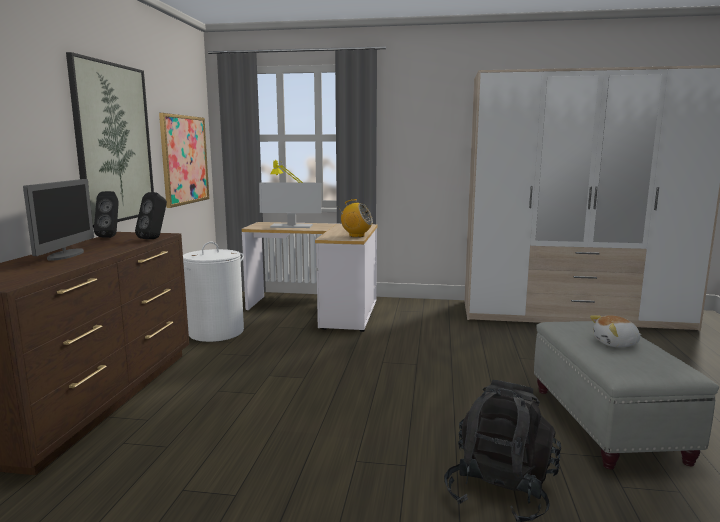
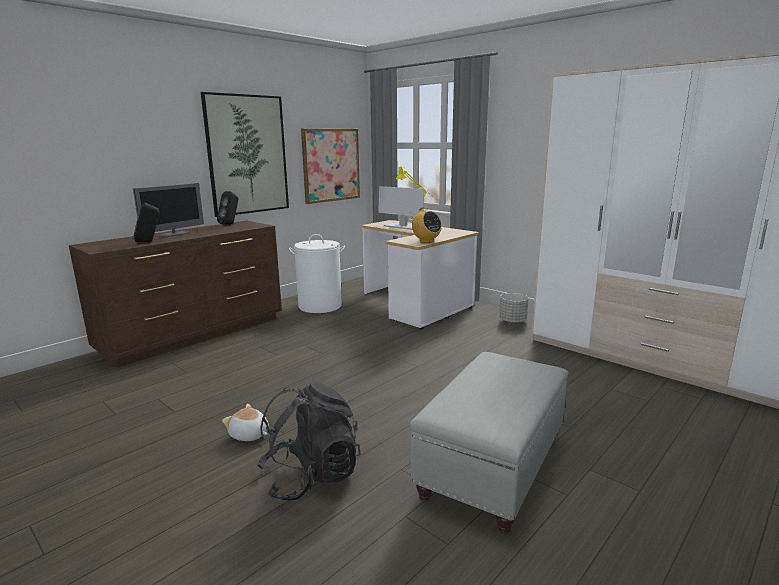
camera: 35 degrees right, 5 degrees up
black speaker [135,192,167,239] -> black speaker moved to [133,203,160,243]
plush toy [590,315,641,347] -> plush toy moved to [222,404,269,441]
none -> grey planter [499,293,529,323]

